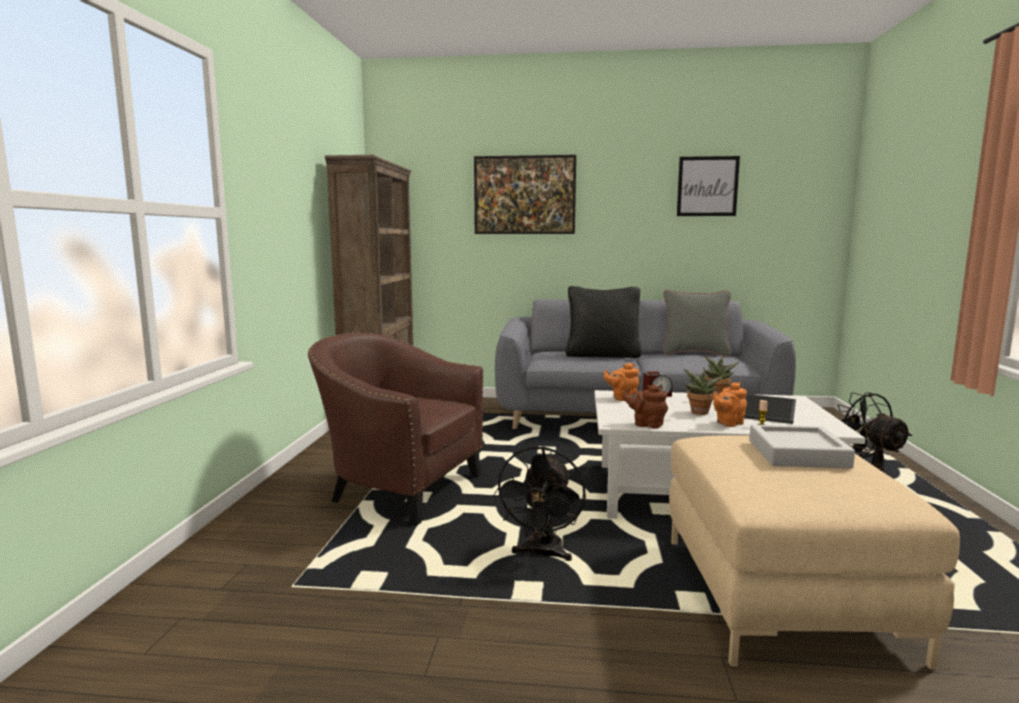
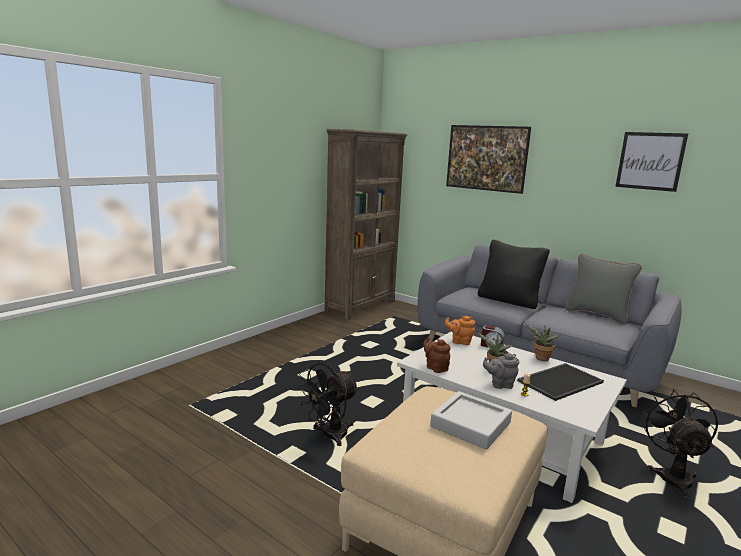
camera: 30 degrees right, 5 degrees up
brown armchair [308,332,484,525] -> none
orange teapot [713,382,747,427] -> grey teapot [483,353,519,389]

